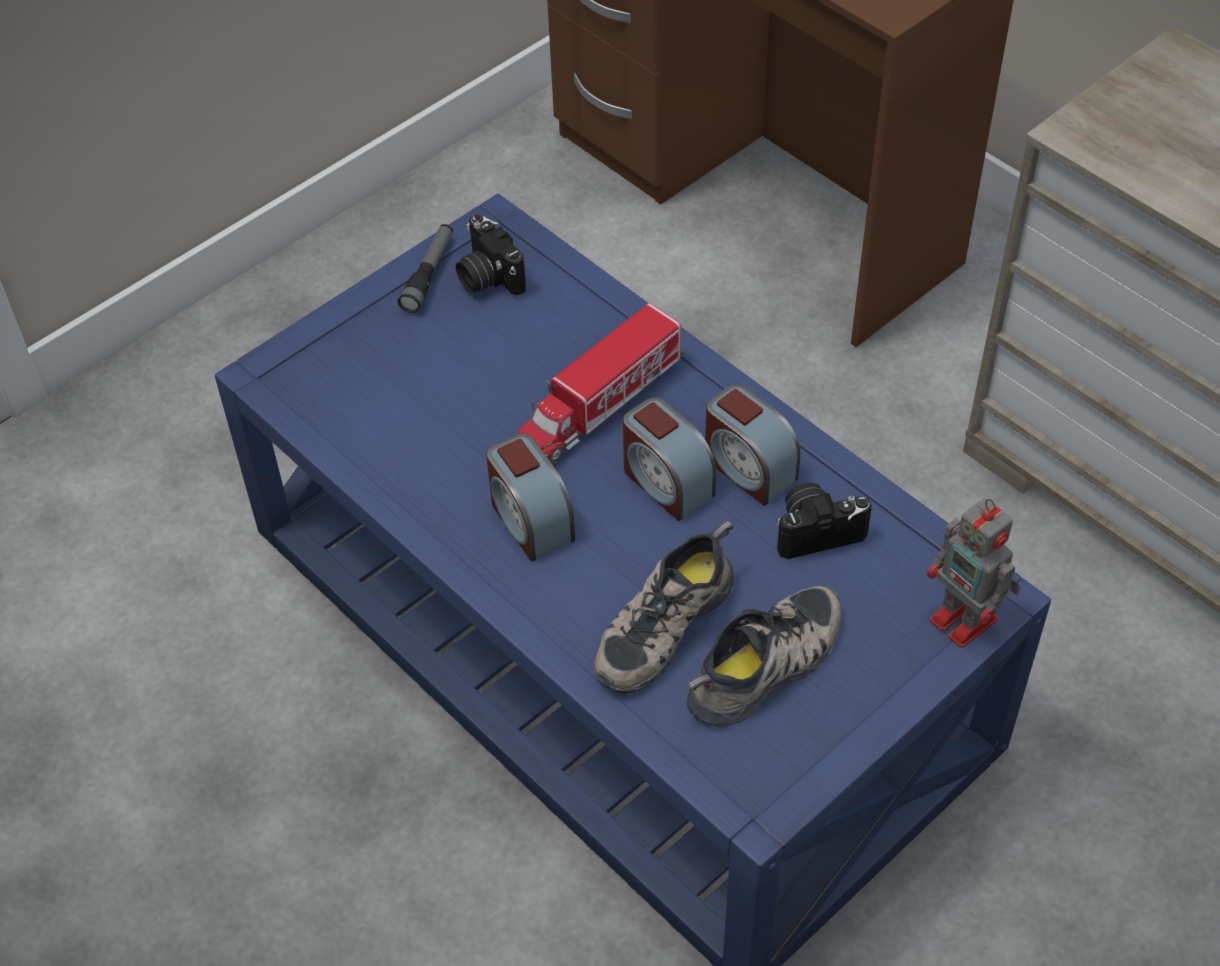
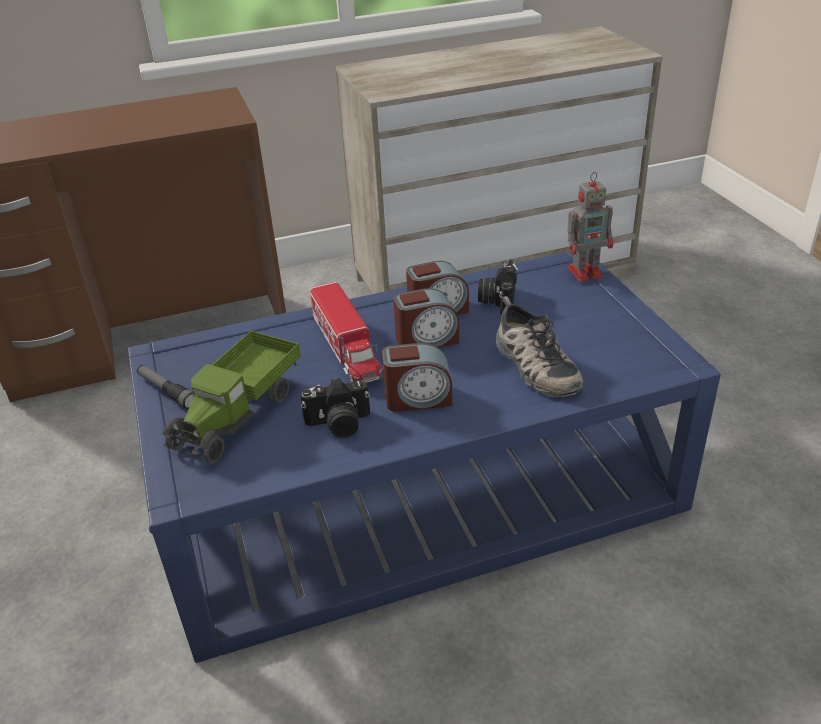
camera: 65 degrees left, 15 degrees down
camera [456,214,526,295] -> camera moved to [300,378,370,438]
shoe [687,586,841,726] -> none
none -> toy truck [162,331,301,463]

